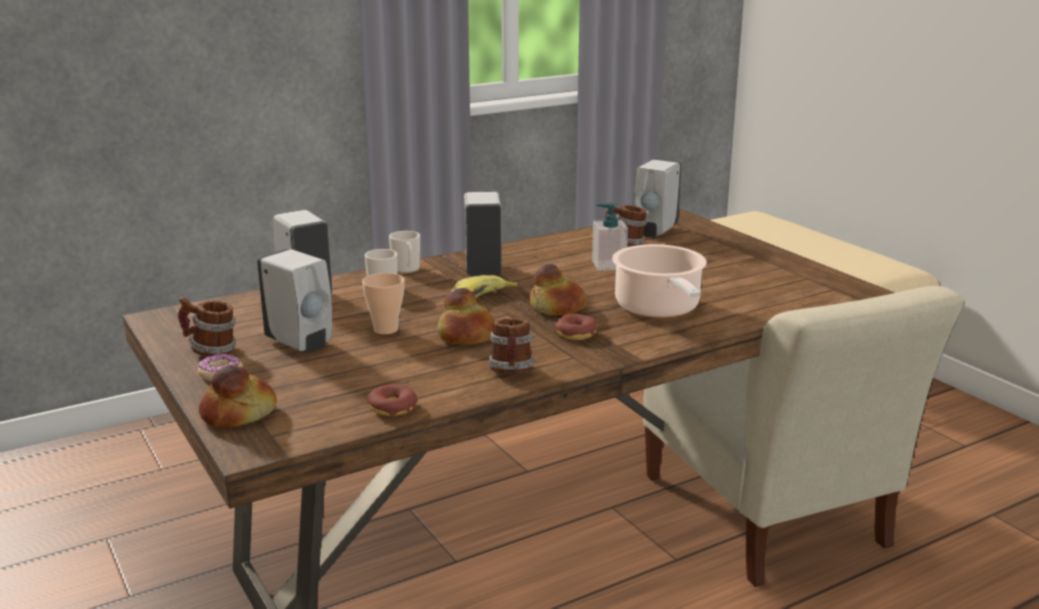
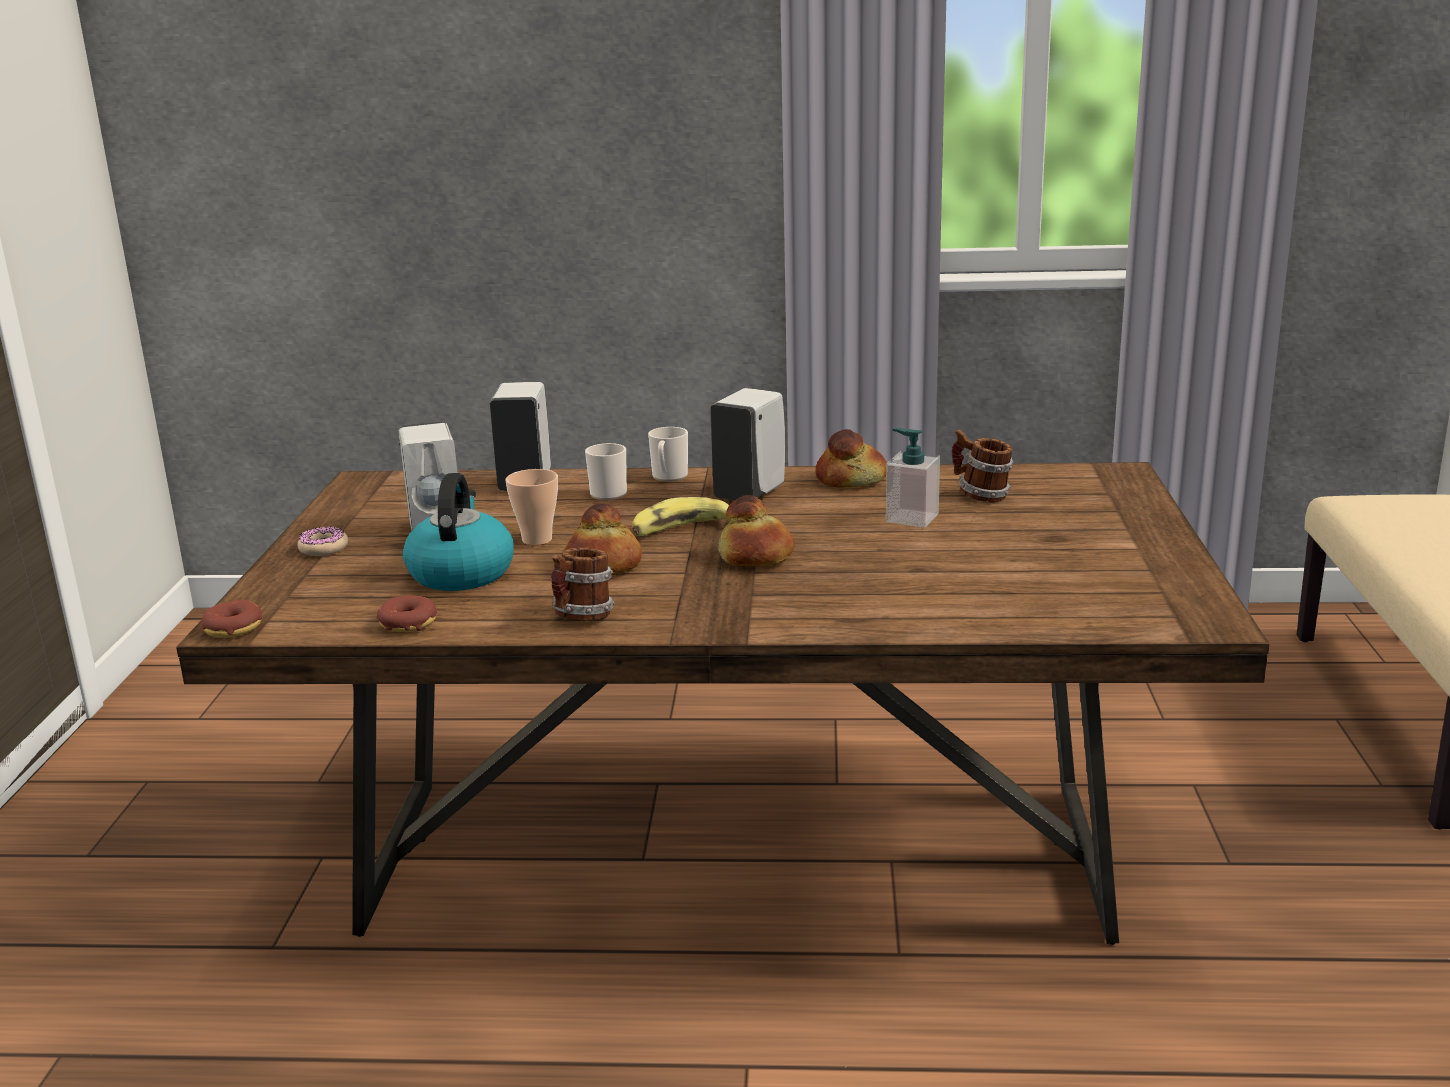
camera: 35 degrees right, 0 degrees up
mug [178,297,236,357] -> none
bread [199,365,277,428] -> bread moved to [815,429,887,488]
donut [555,314,597,340] -> donut moved to [201,600,262,638]
cooking pot [612,244,707,318] -> none
white soap dispenser [633,159,682,238] -> none
beige chair [643,286,963,587] -> none
none -> kettle [403,473,514,591]

